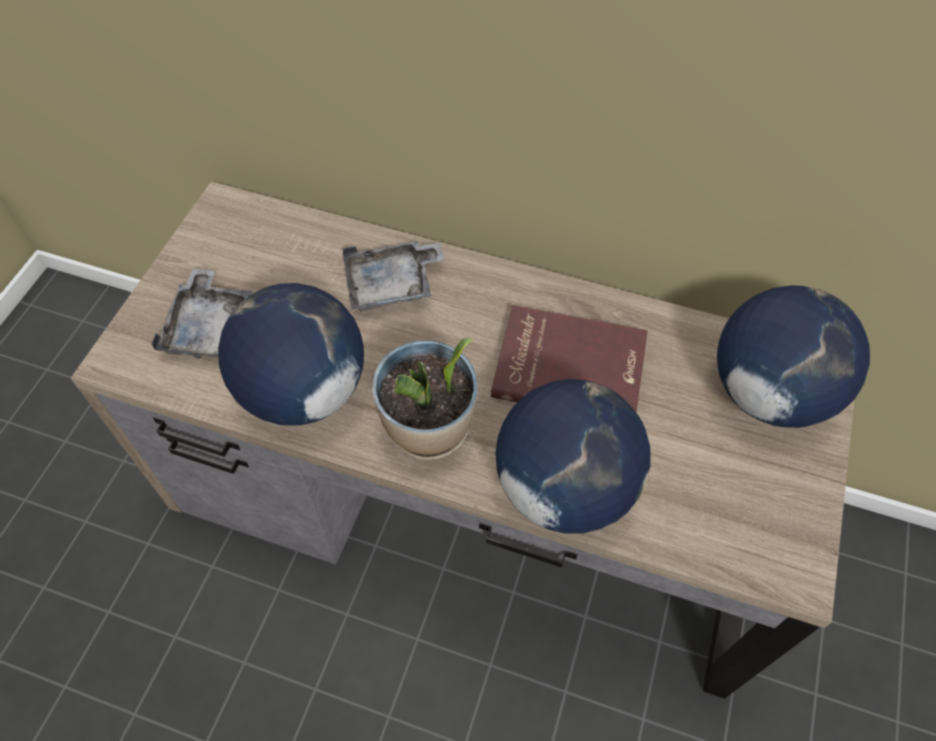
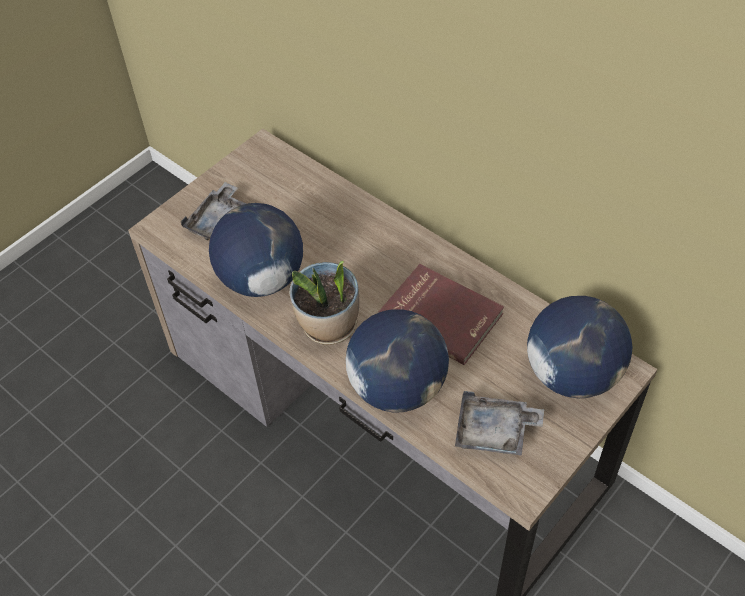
camera: 25 degrees right, 5 degrees down
grey tray [343,241,444,311] -> grey tray moved to [455,391,544,456]

